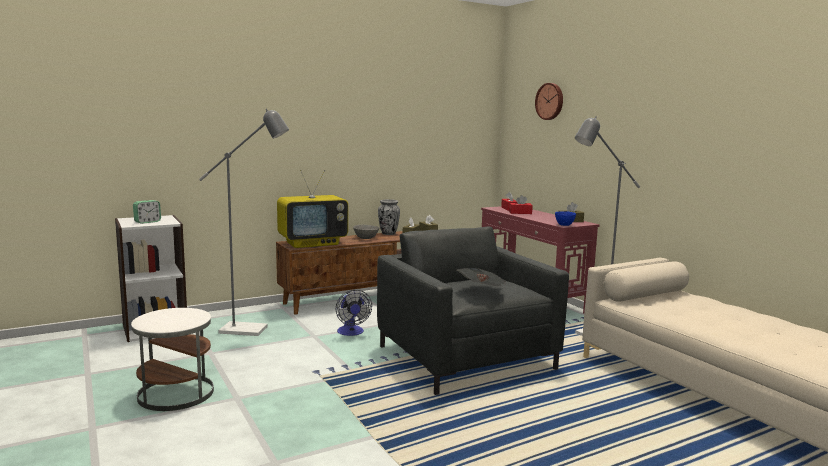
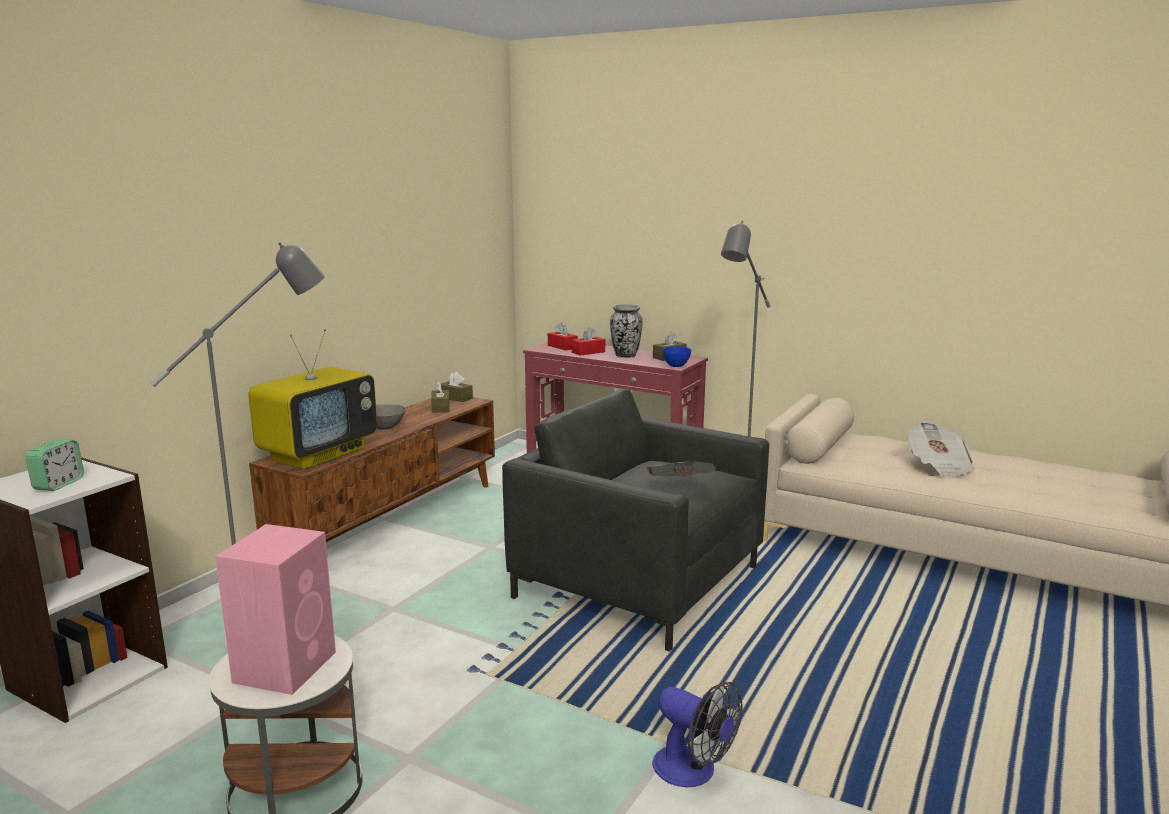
camera: 30 degrees left, 5 degrees up
fan [336,290,372,336] -> fan moved to [652,682,743,787]
vase [378,199,400,235] -> vase moved to [610,304,643,358]
wall clock [535,83,563,120] -> none
none -> pink speaker [215,524,336,695]
none -> newspaper [908,421,975,479]

